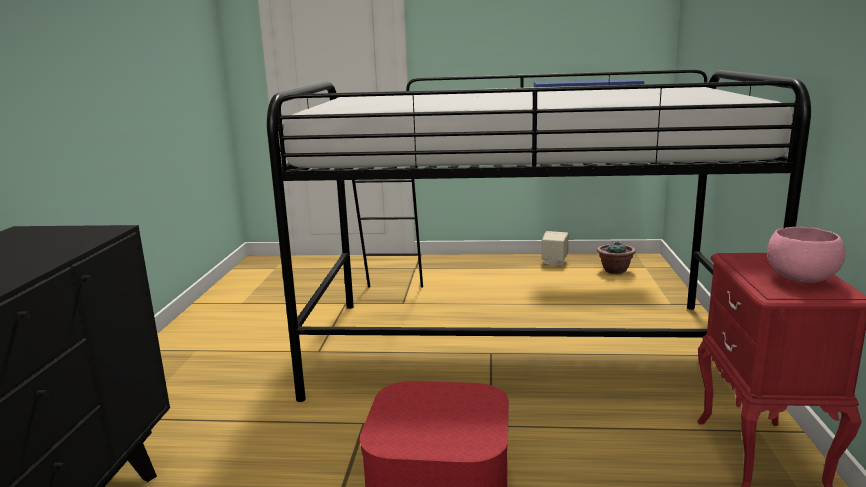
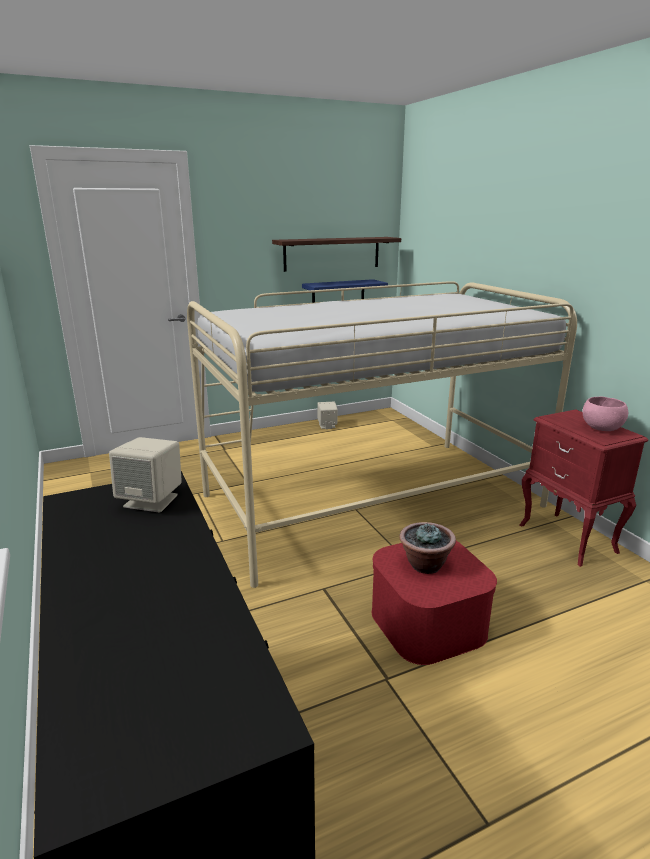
camera: 30 degrees left, 5 degrees up
black bed [267,70,811,402] -> beige bed [187,281,577,588]
potted plant [597,242,636,274] -> potted plant moved to [399,522,456,574]
none -> beige speaker [109,437,182,513]
none -> shelf [272,237,401,272]

